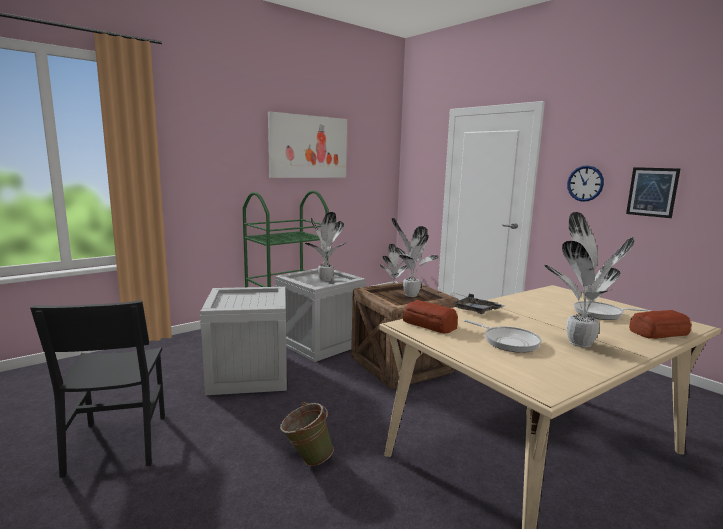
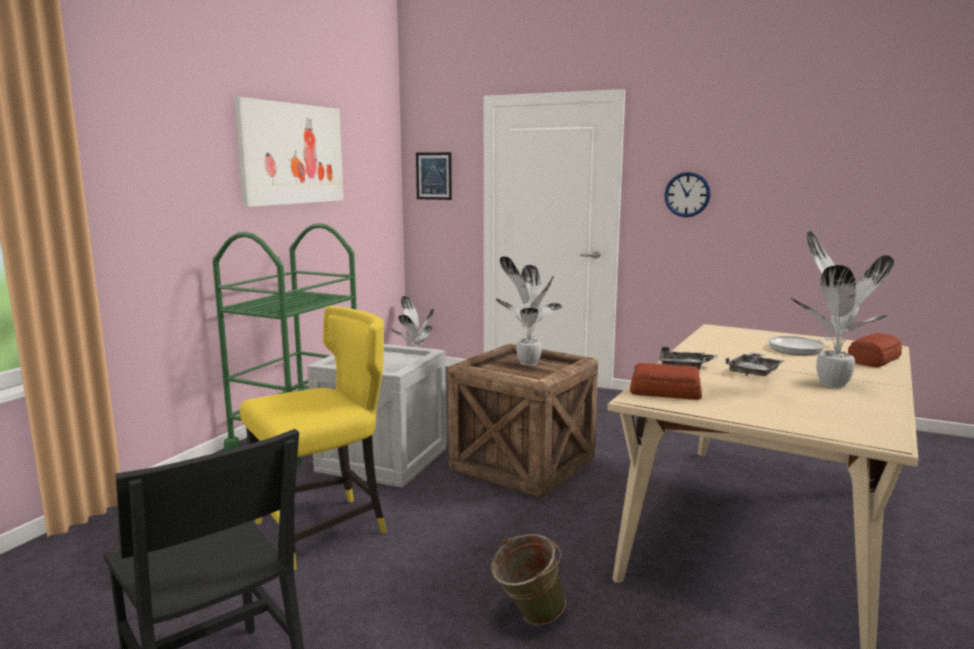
camera: 25 degrees left, 0 degrees up
crate [200,287,287,395] -> yellow chair [240,306,387,570]
potted plant [305,212,347,281] -> none
frying pan [464,320,542,353] -> none
picture [626,167,680,218] -> picture moved to [416,152,452,200]
none -> grey tray [725,352,784,376]

